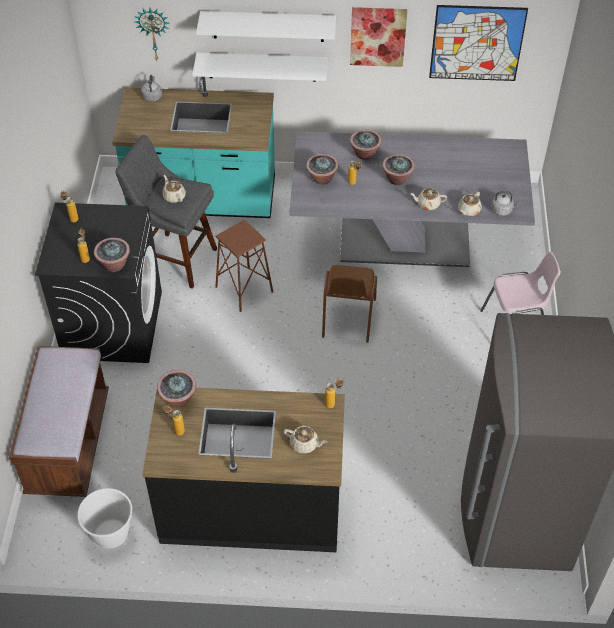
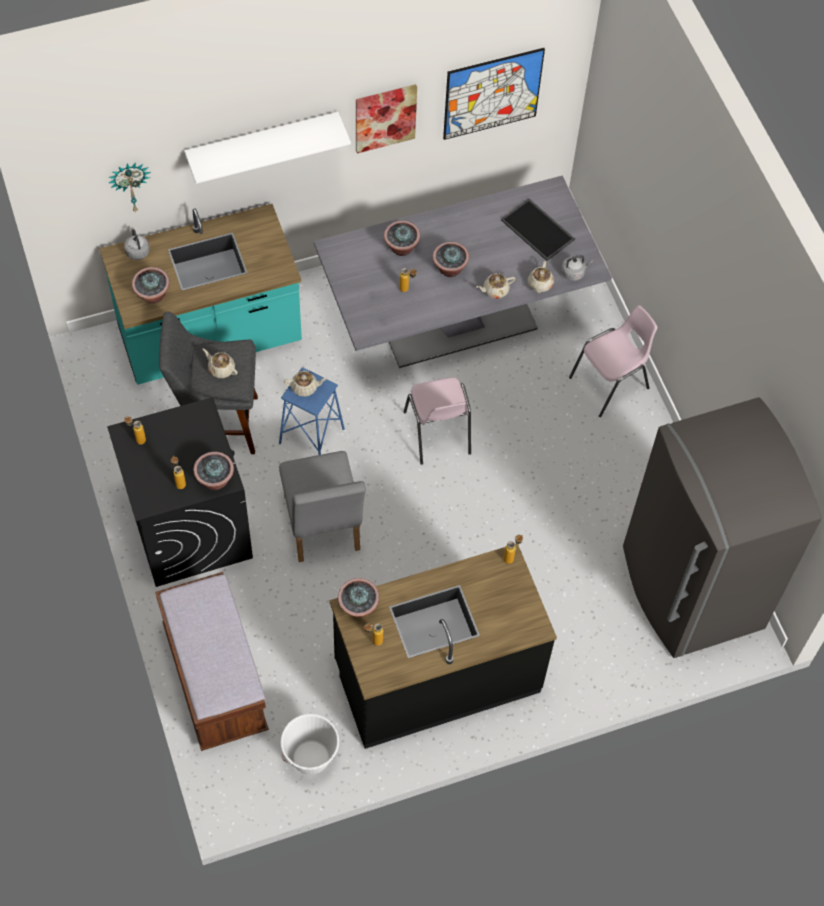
camera: 25 degrees left, 10 degrees up
white shelf [192,53,328,82] -> none
brown stool [215,220,273,312] -> blue stool [279,367,345,455]
beige teapot [284,426,327,454] -> beige teapot moved to [284,371,327,397]
potted plant [306,154,339,185] -> potted plant moved to [132,267,170,304]
brown chair [322,265,377,342] -> pink chair [404,377,471,465]
none -> grey chair [279,451,366,562]
none -> tray [501,199,575,261]

